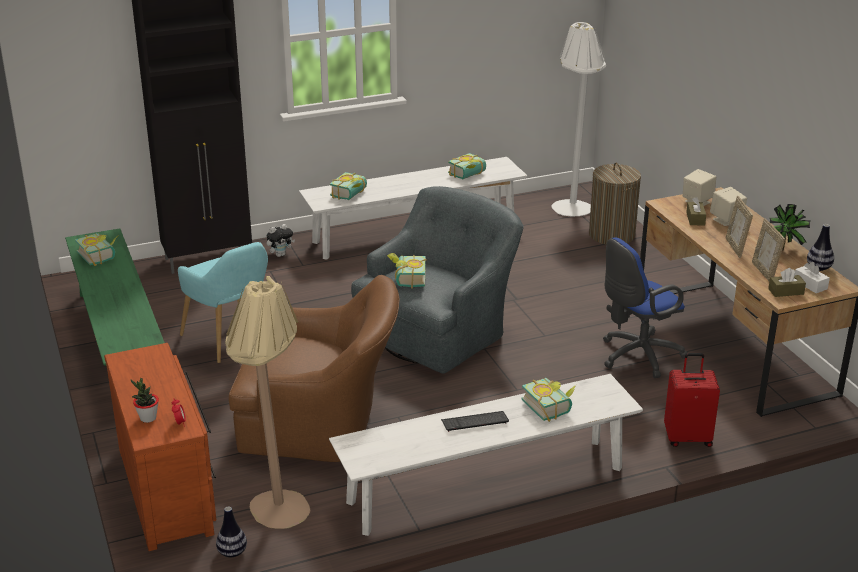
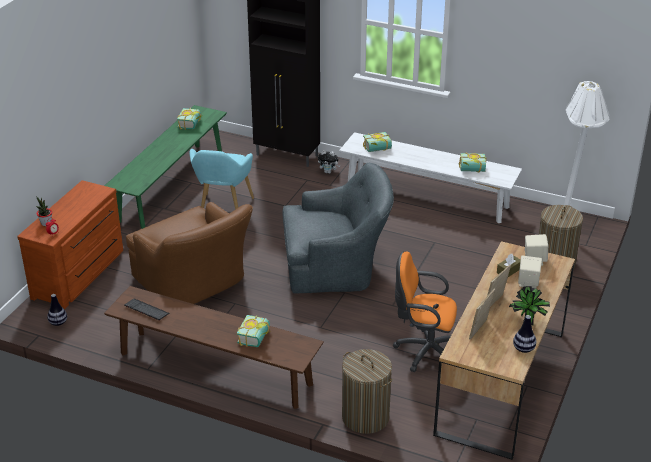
camera: 45 degrees right, 5 degrees up
beige floor lamp [225,276,310,529] -> none
white bench [329,374,643,536] -> brown bench [104,286,324,409]
book [387,253,427,289] -> none
keyboard [441,411,509,432] -> keyboard moved to [124,298,170,321]
blue office chair [603,237,688,378] -> orange office chair [393,251,457,372]
red suitcase [664,353,720,447] -> laundry basket [342,349,393,434]
brown tissue box [768,268,806,297] -> none
white tissue box [795,262,830,293] -> none

